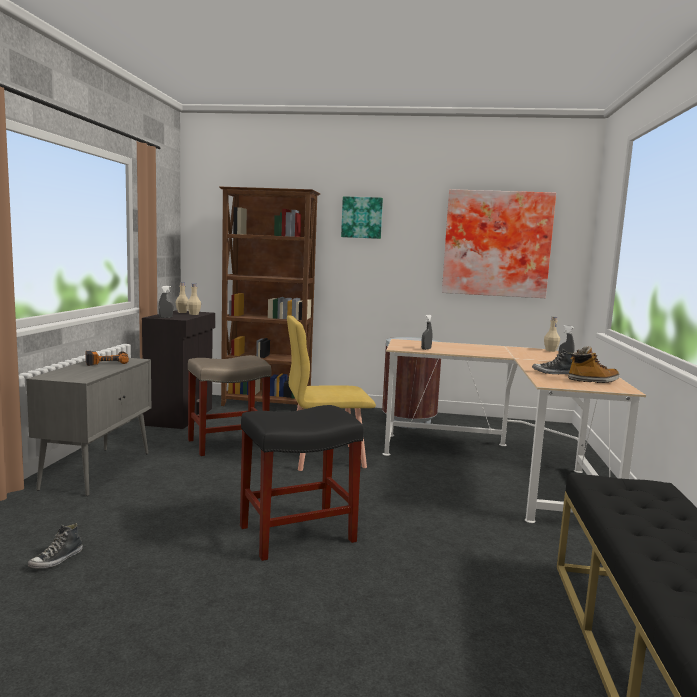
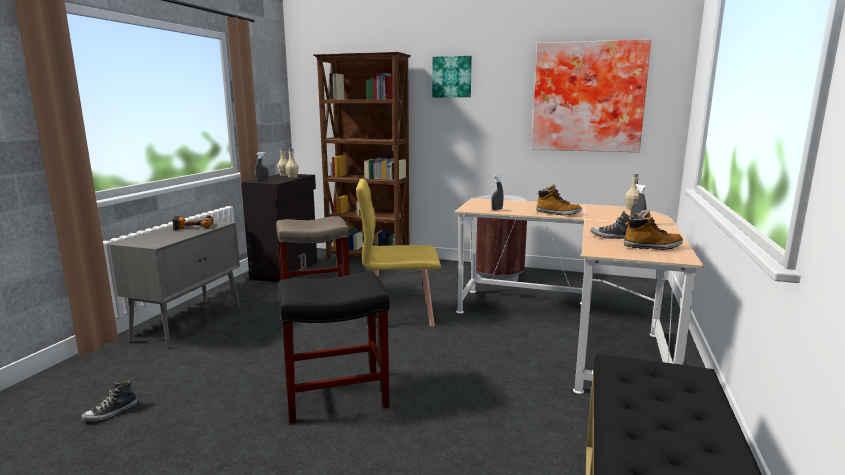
camera: 10 degrees right, 5 degrees up
none -> boot [536,184,582,215]

